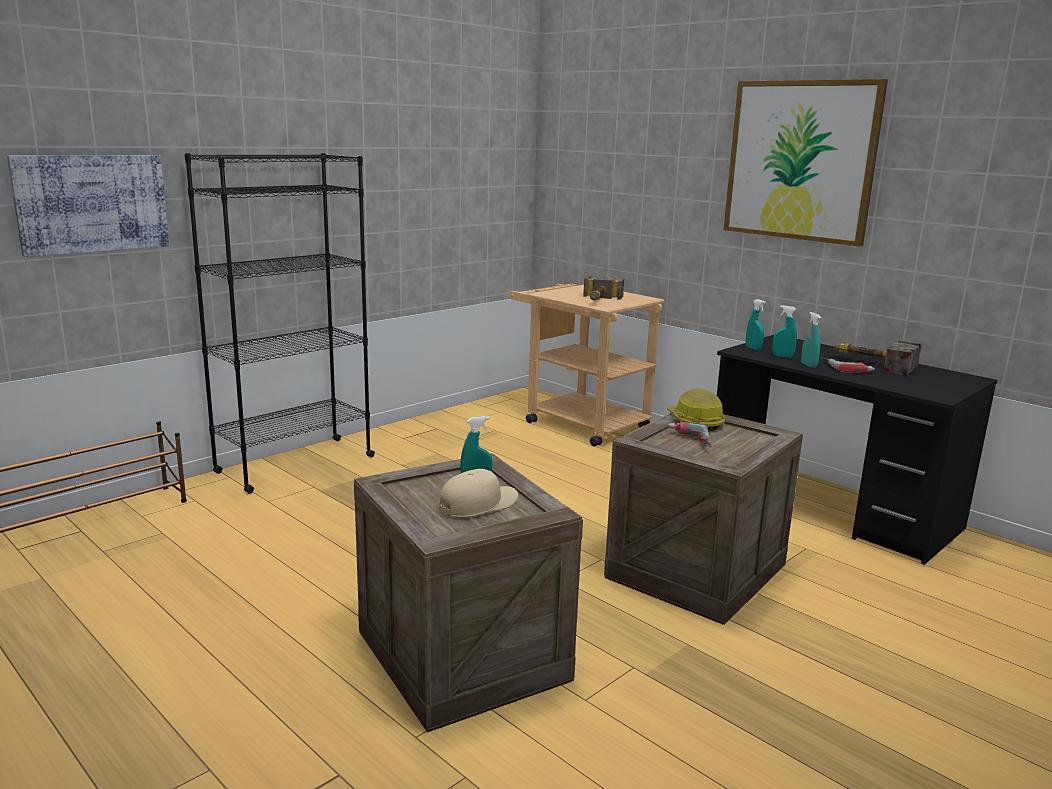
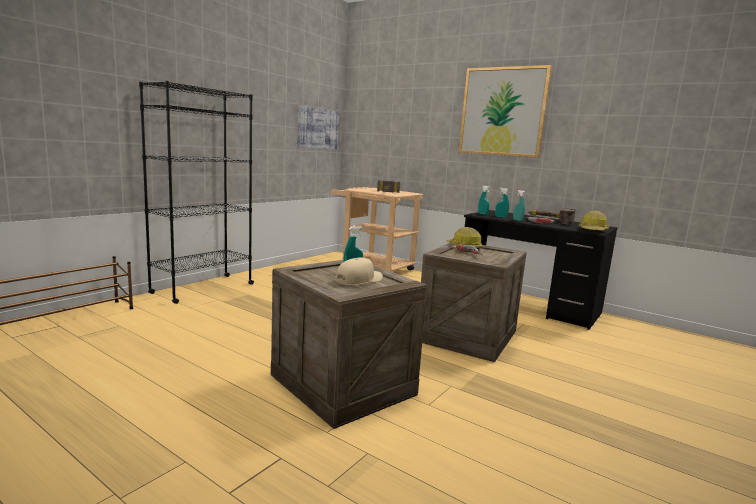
camera: 10 degrees left, 5 degrees down
picture [7,155,169,257] -> picture moved to [297,106,339,149]
none -> hard hat [579,211,609,230]

